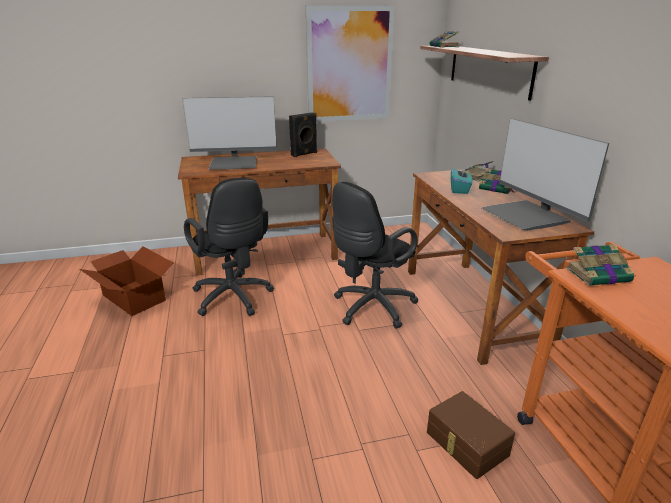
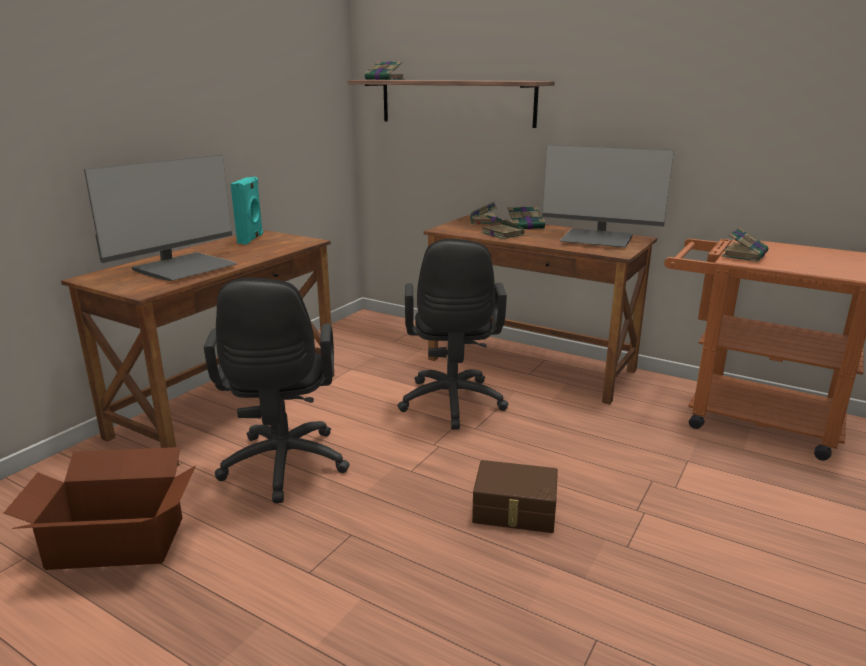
camera: 45 degrees left, 5 degrees down
black office chair [184,178,274,316] -> black office chair turned 75 degrees clockwise [204,277,350,503]
black speaker [289,112,317,157] -> turquoise speaker [231,177,263,245]
picture [306,5,395,122] -> none
brown storage box [427,391,515,479] -> brown storage box moved to [472,460,558,533]
turquoise tissue box [451,166,473,194] -> book [481,214,524,239]

